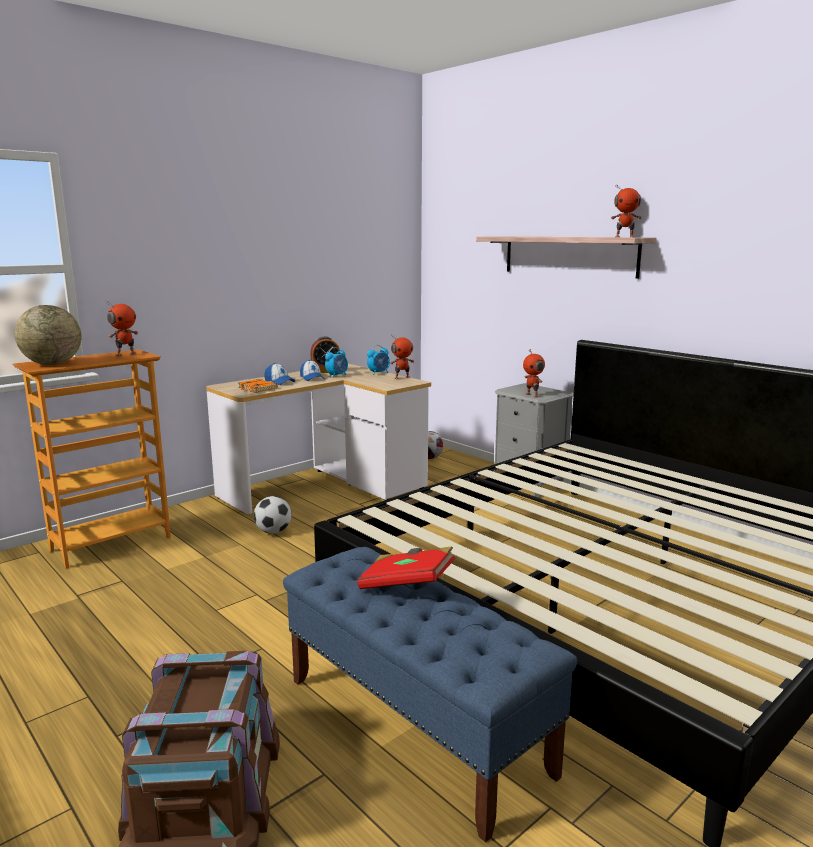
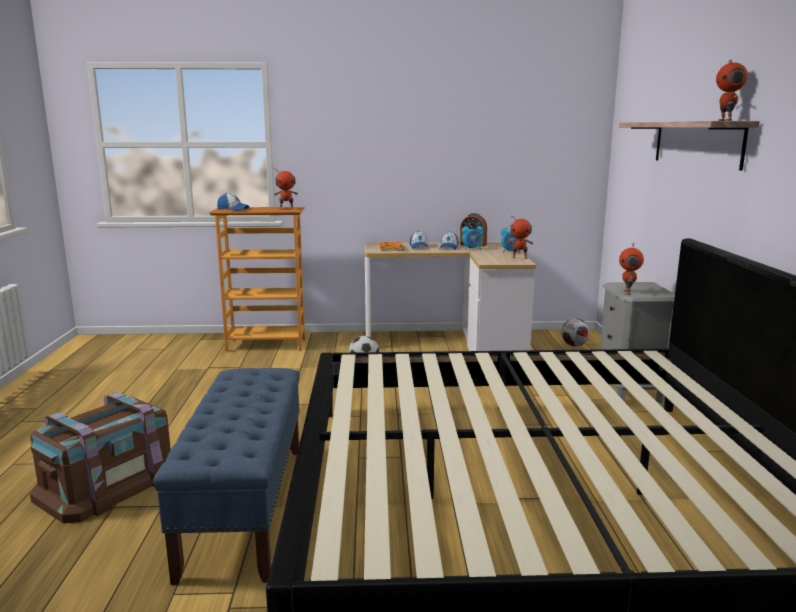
camera: 40 degrees right, 0 degrees up
globe [15,305,82,365] -> cap [217,193,249,211]
red book [357,546,455,589] -> none
toy robot [611,185,642,237] -> toy robot turned 45 degrees clockwise [716,59,748,121]

